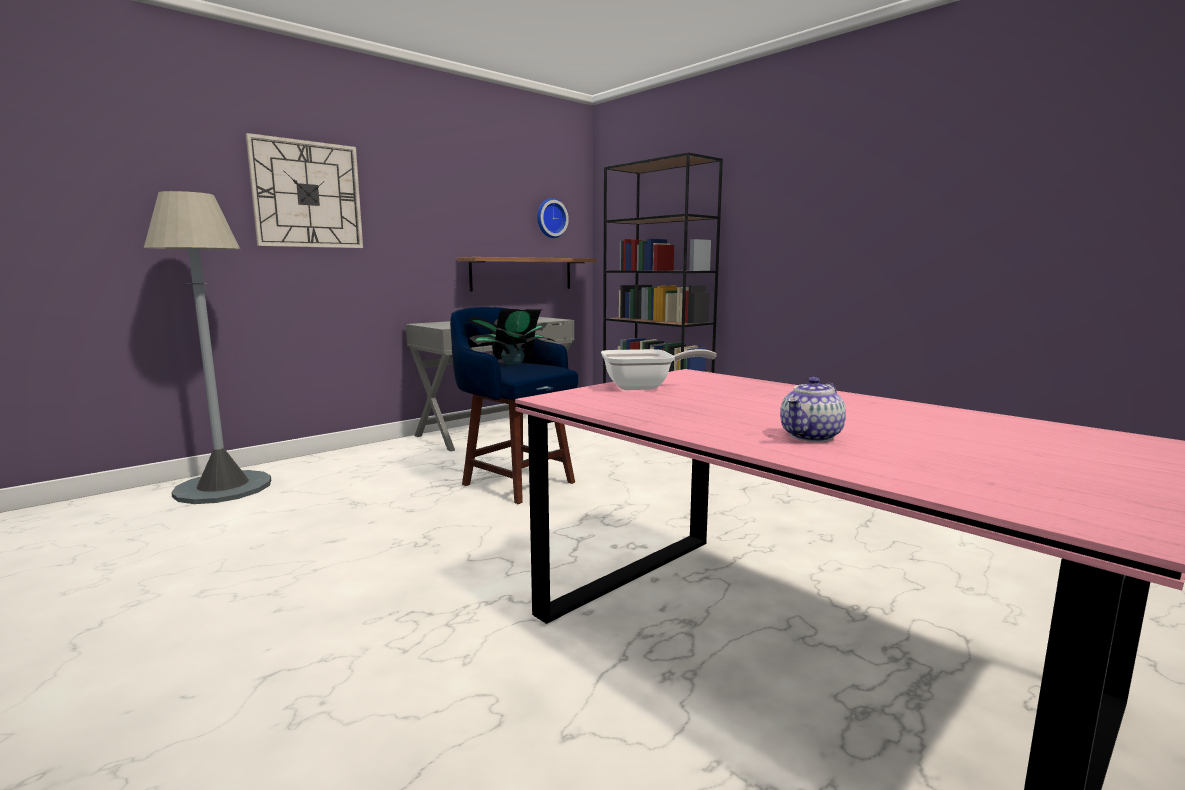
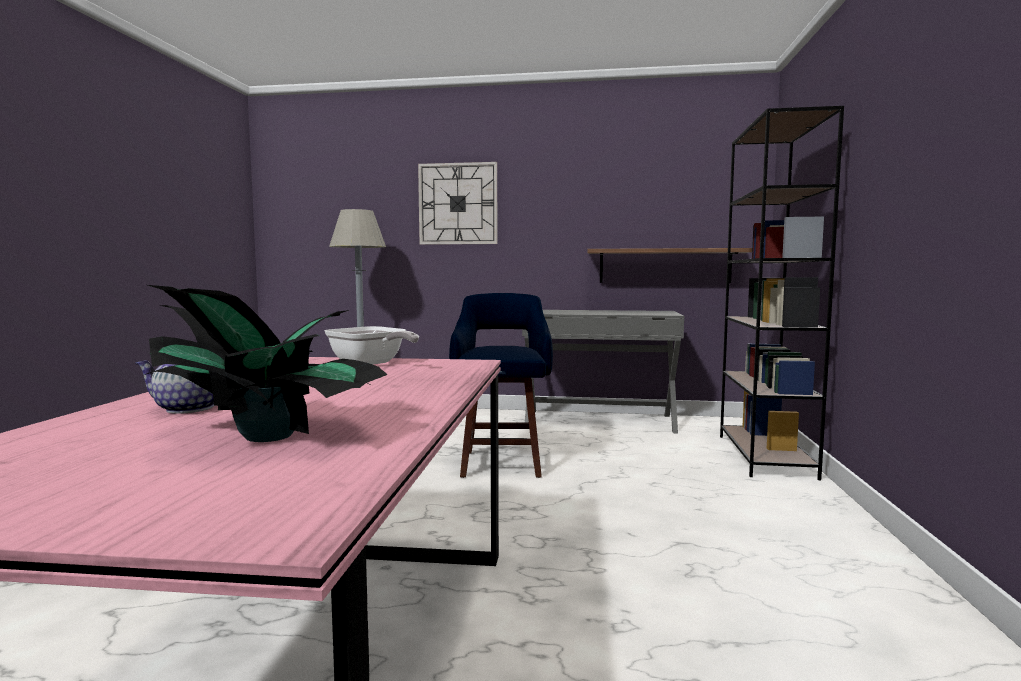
camera: 50 degrees right, 5 degrees down
potted plant [467,309,556,365] -> potted plant moved to [145,285,388,442]
wall clock [537,198,569,238] -> none

